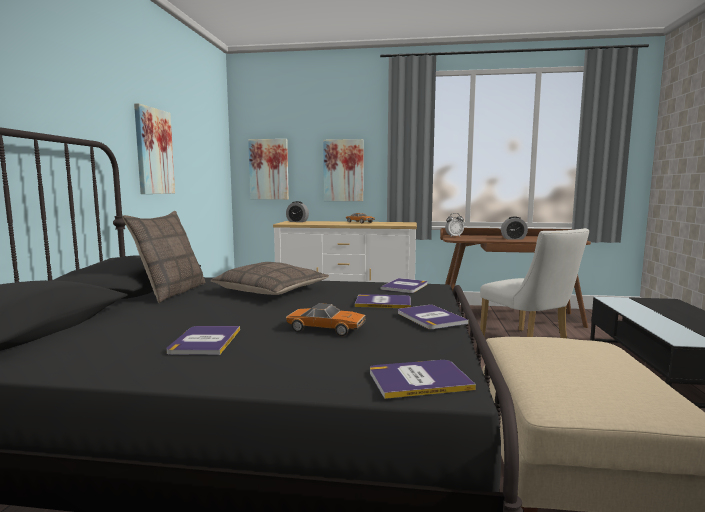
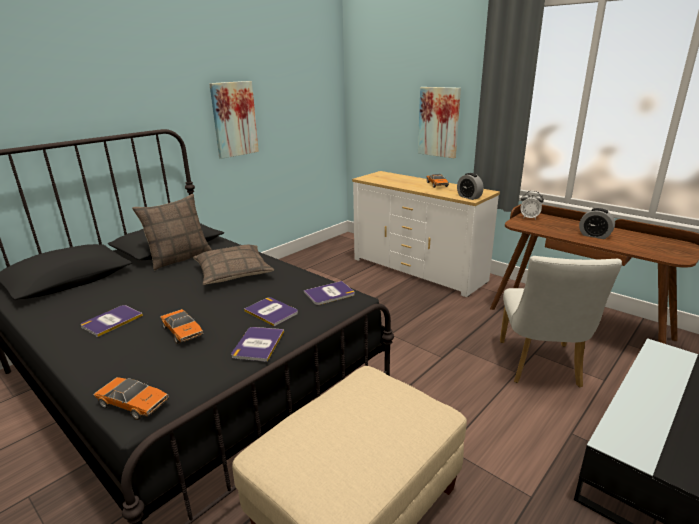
camera: 35 degrees right, 15 degrees up
picture [248,139,289,200] -> none
alarm clock [286,201,309,222] -> alarm clock moved to [457,173,483,200]
book [370,360,476,399] -> toy car [94,377,169,420]

